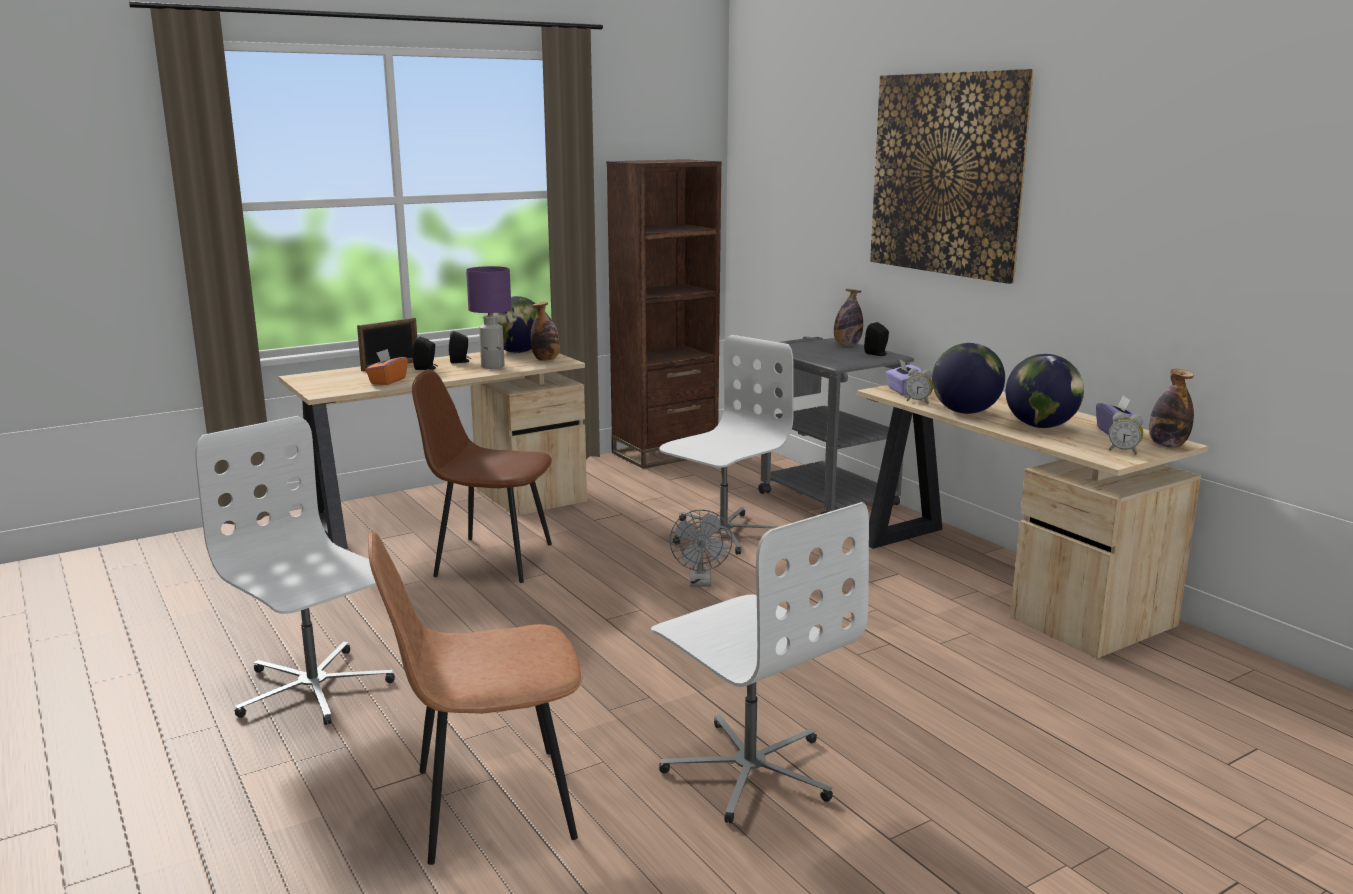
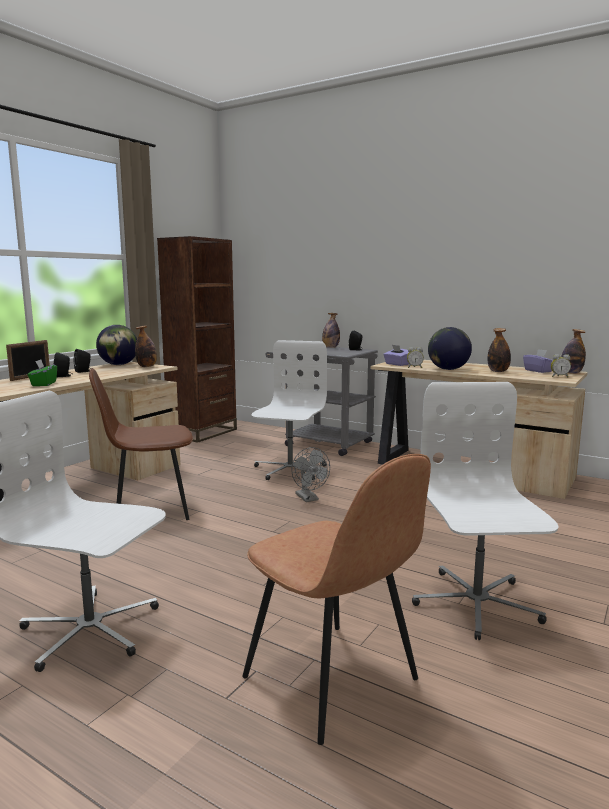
camera: 25 degrees left, 5 degrees down
orange tissue box [365,349,408,385] -> green tissue box [27,359,57,386]
brown chair [368,530,583,865] -> brown chair turned 90 degrees counterclockwise [242,454,431,745]
purple table lamp [466,266,511,369] -> none
white office chair [651,502,869,824] -> white office chair turned 120 degrees counterclockwise [412,382,559,640]
picture [870,69,1034,284] -> none
globe [1006,354,1084,428] -> bottle [487,328,511,372]

